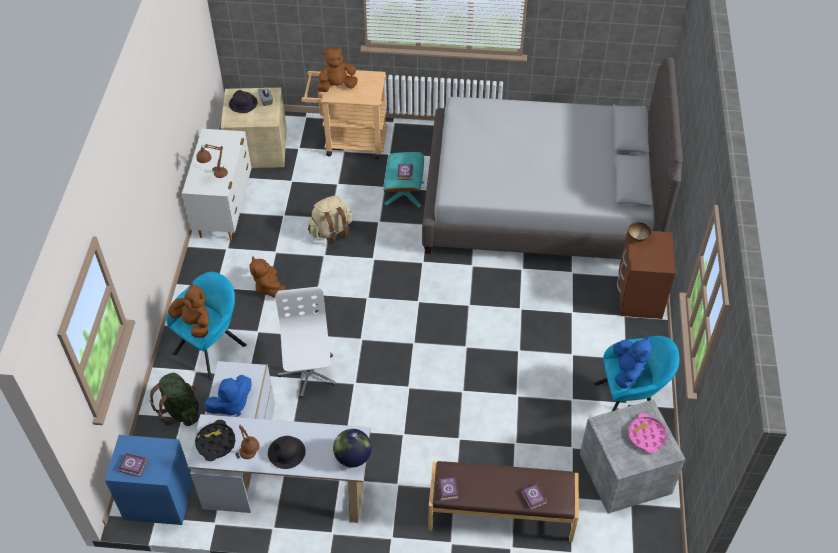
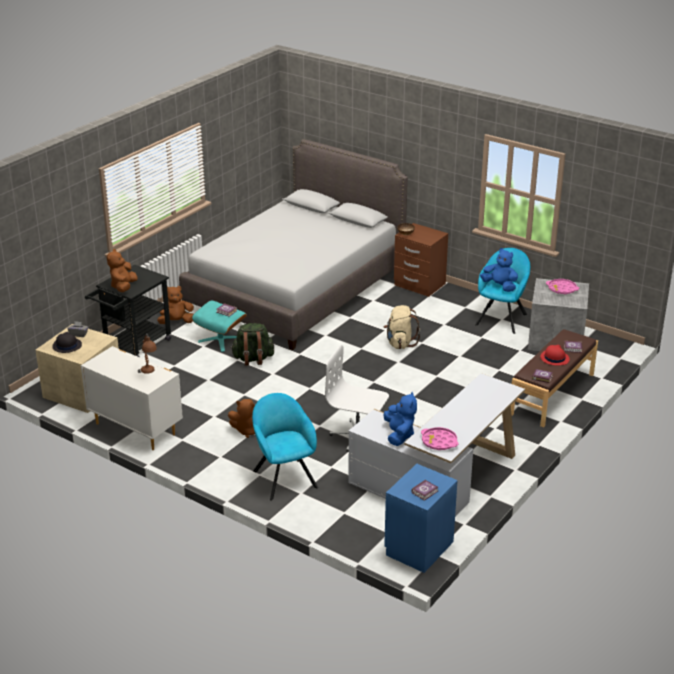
camera: 60 degrees left, 20 degrees down
green backpack [149,373,199,426] -> green backpack moved to [231,323,274,366]
brown plush toy [168,282,209,338] -> brown plush toy moved to [157,286,194,324]
black tray [195,420,236,461] -> pink tray [421,427,459,450]
brown table lamp [236,424,260,459] -> none
black hat [268,436,306,469] -> none
beige cart [301,70,387,159] -> black cart [85,264,171,357]
beige backpack [308,196,353,244] -> beige backpack moved to [384,305,420,349]
globe [333,429,372,467] -> none
none -> red hat [540,345,570,366]

